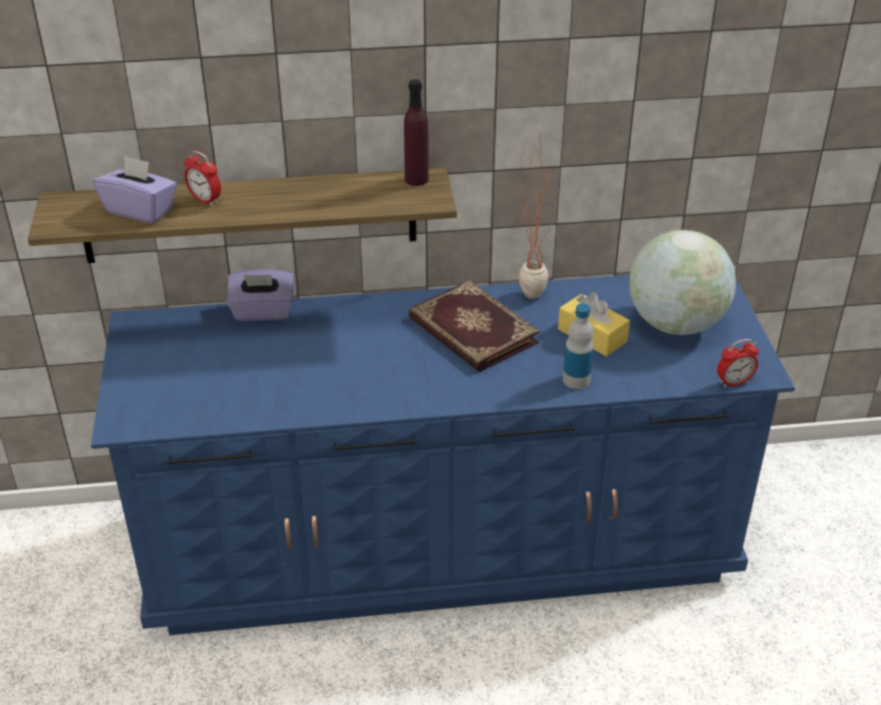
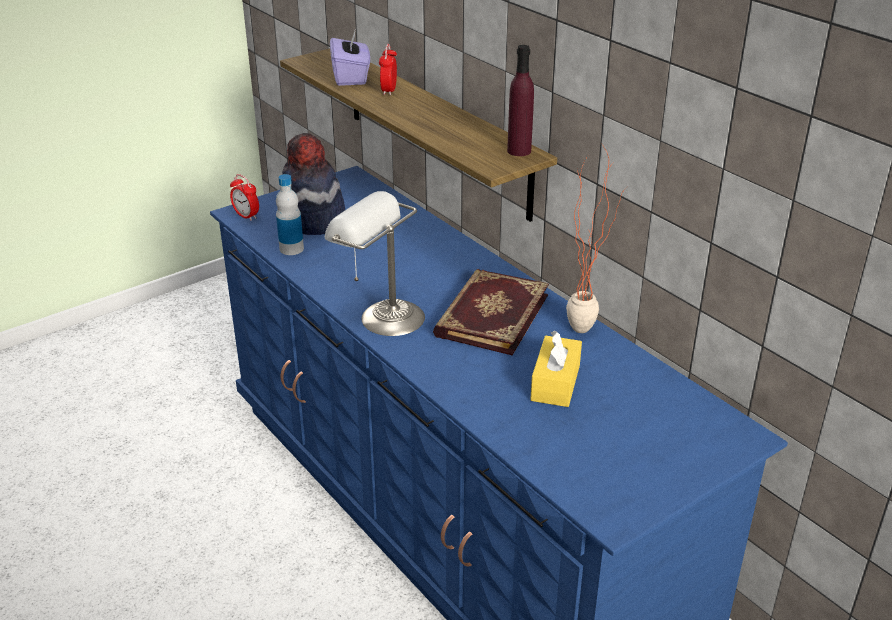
camera: 60 degrees right, 5 degrees down
purple tissue box [227,269,294,321] -> none
bottle [563,303,594,389] -> bottle moved to [276,174,304,255]
globe [630,230,736,335] -> none
alarm clock [717,339,759,388] -> alarm clock moved to [230,174,259,221]
none -> hat [282,133,345,235]
none -> white table lamp [325,191,425,336]

